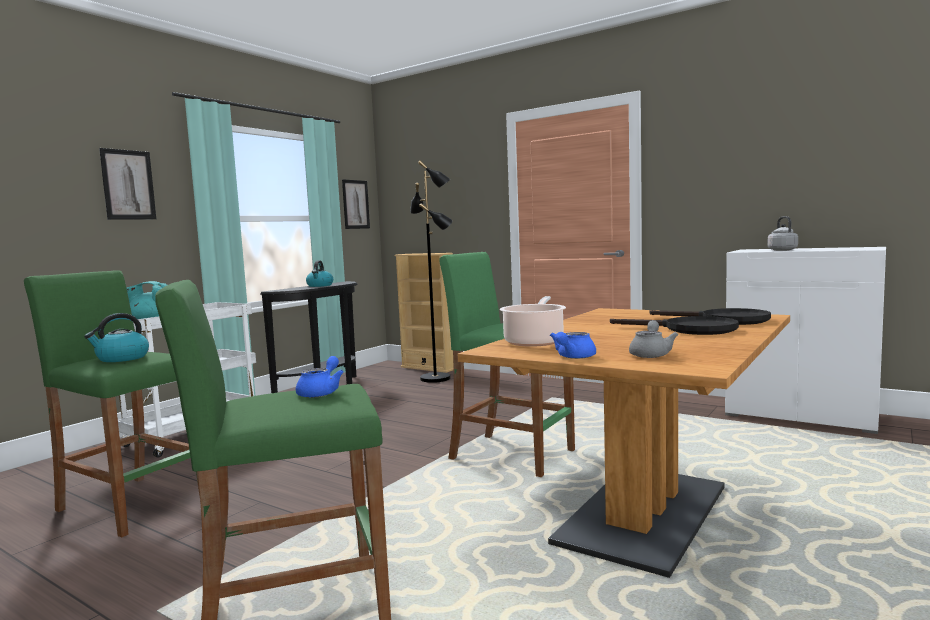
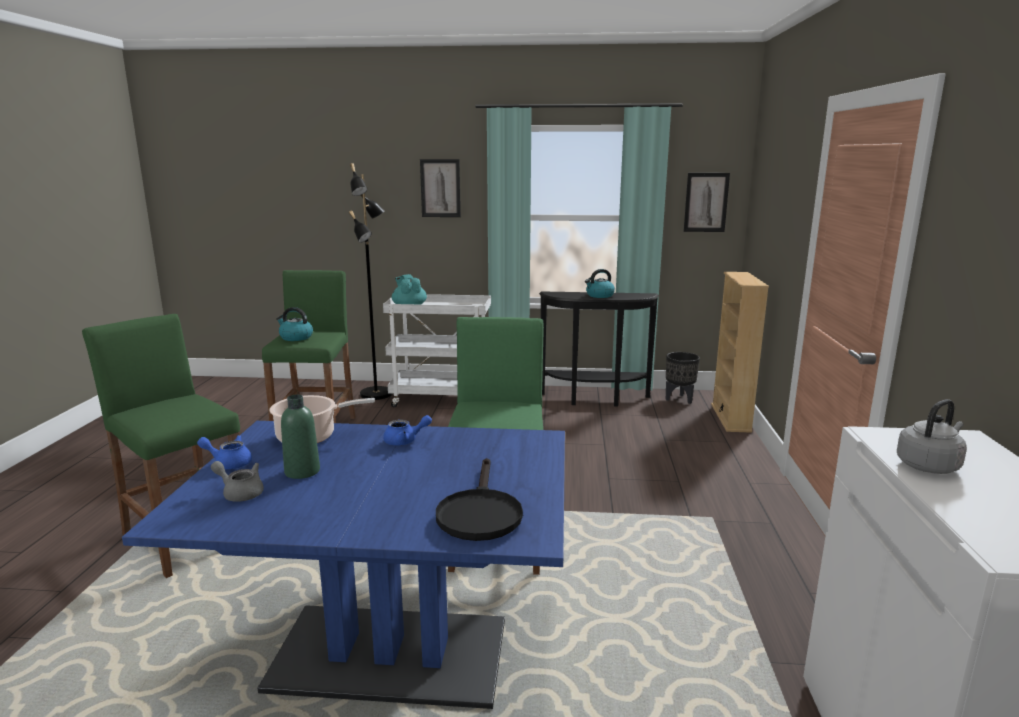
camera: 60 degrees right, 10 degrees up
blue teapot [296,356,344,398] -> blue teapot moved to [383,415,432,446]
black floor lamp [410,160,453,383] -> black floor lamp moved to [349,163,392,400]
brown dining table [458,308,790,578] -> blue dining table [122,421,565,709]
black frying pan [610,316,739,335] -> none
grey teapot [629,320,679,358] -> grey teapot turned 150 degrees counterclockwise [211,461,264,502]
none -> green bottle [281,395,320,479]
none -> black planter [666,352,700,404]

